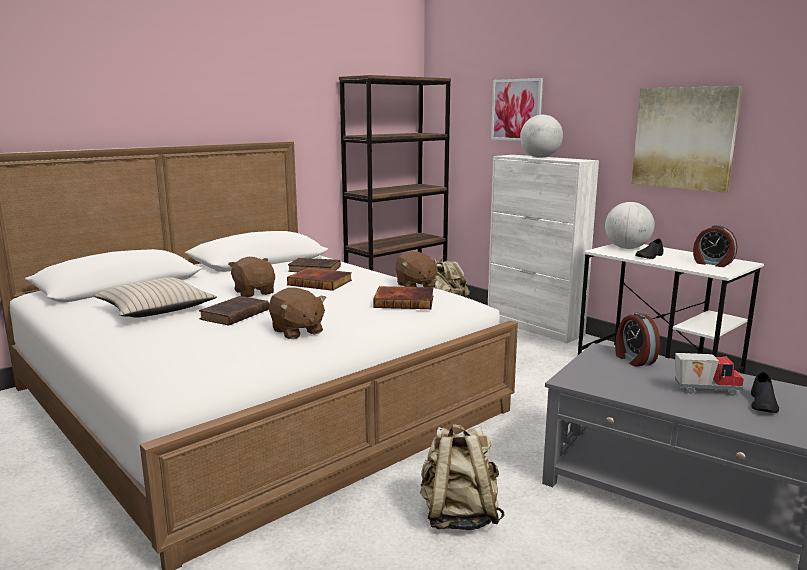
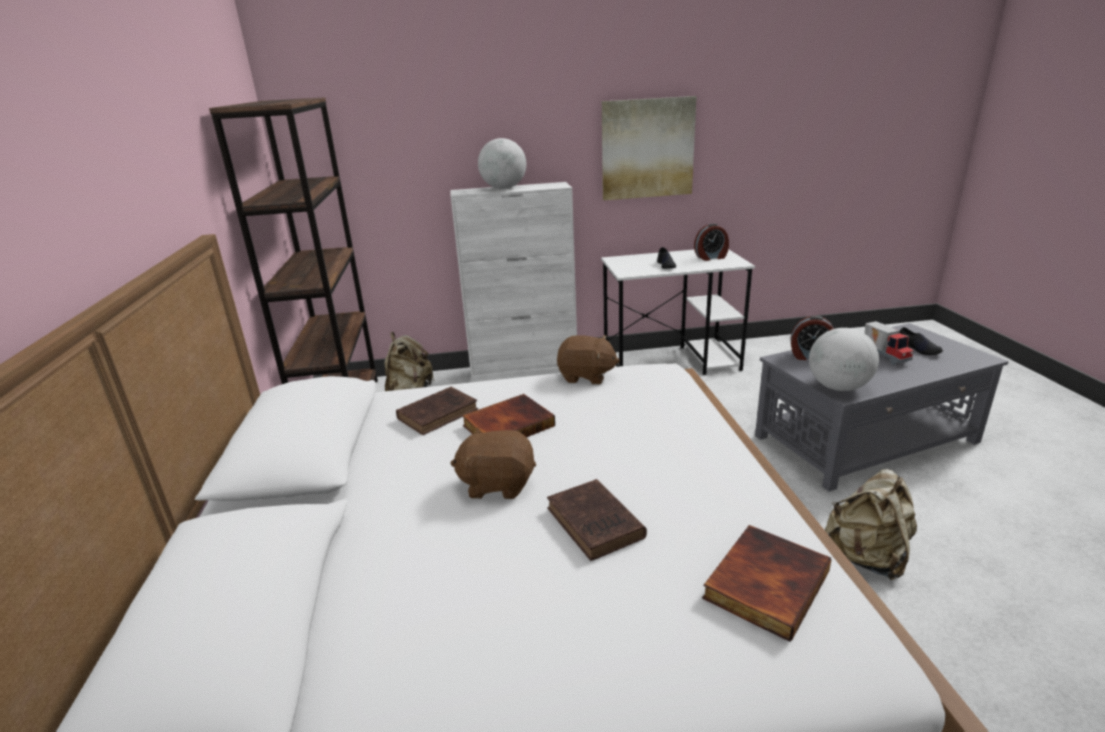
camera: 55 degrees left, 10 degrees up
beige pillow [95,277,217,318] -> none
brown plush toy [269,287,326,339] -> none
book [373,286,434,309] -> book moved to [702,525,831,642]
picture [491,78,543,141] -> none
globe [605,202,655,249] -> globe moved to [809,328,879,391]
toy truck [675,353,744,396] -> toy truck turned 120 degrees clockwise [865,321,914,365]

